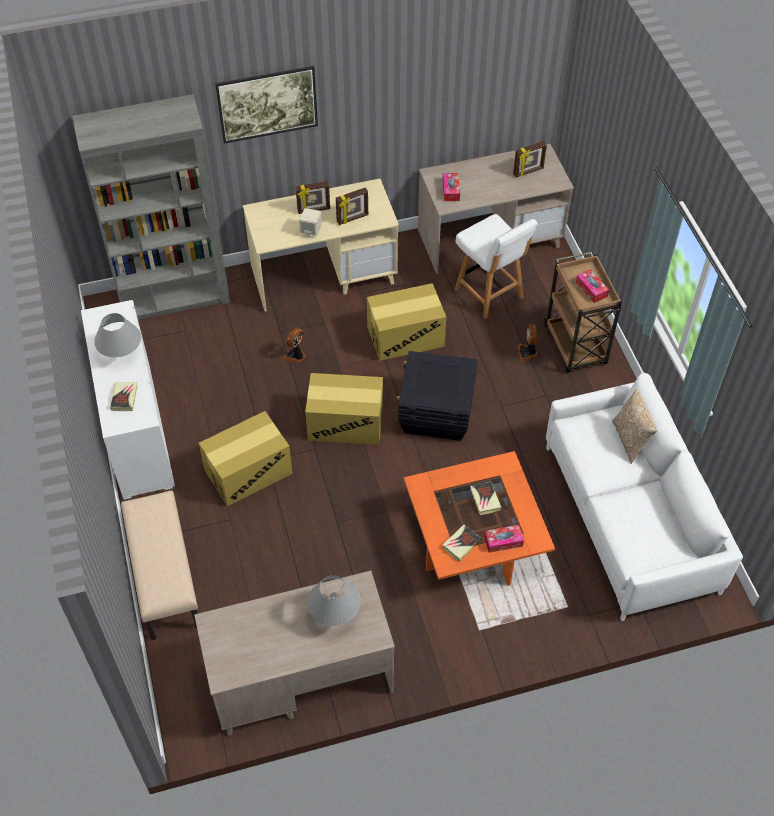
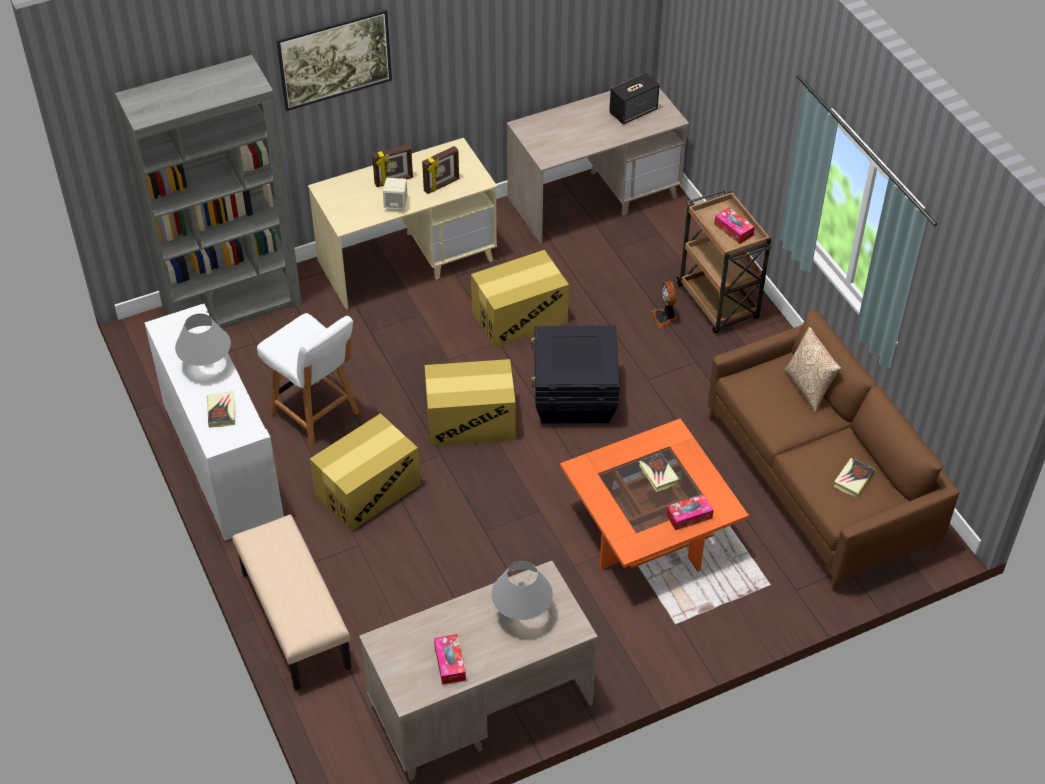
camera: 10 degrees left, 5 degrees down
fan [283,327,306,362] -> none
tissue box [442,173,460,201] -> tissue box moved to [434,634,466,685]
book [443,525,482,562] -> book moved to [833,458,875,498]
white chair [455,214,538,319] -> white chair moved to [257,313,359,447]
picture frame [513,141,547,177] -> speaker [609,73,660,125]
white sofa [546,373,743,621] -> brown sofa [708,310,960,591]

